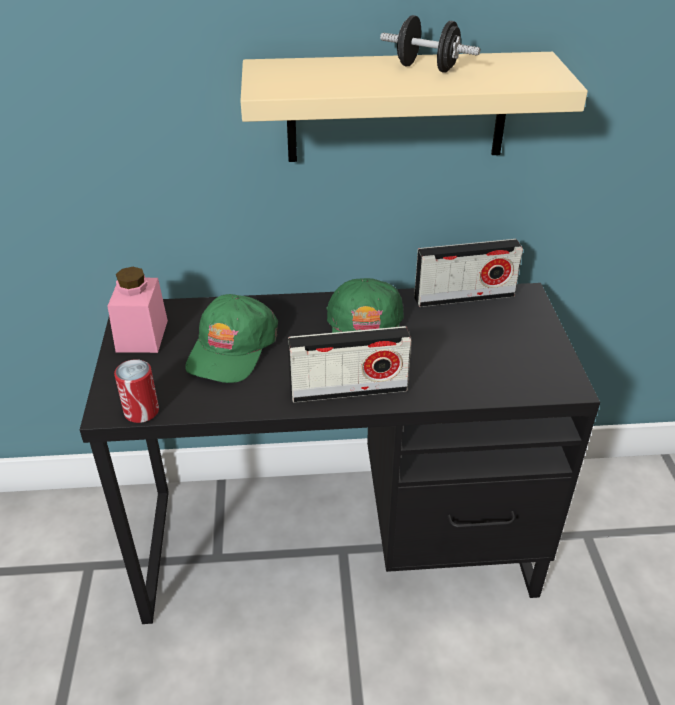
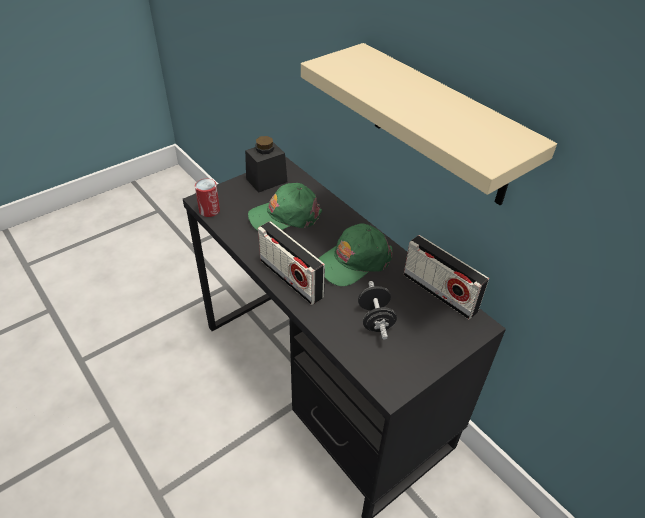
camera: 55 degrees right, 5 degrees up
pink jar [108,267,168,353] -> black jar [245,136,287,193]
black dumbbell [380,15,480,73] -> black dumbbell moved to [358,281,397,339]

